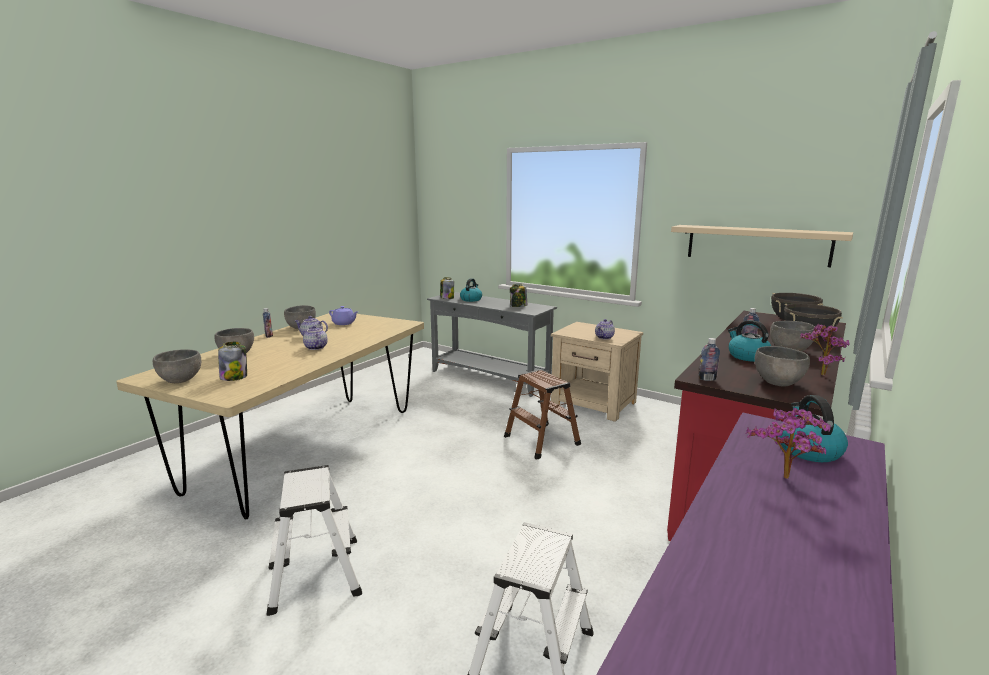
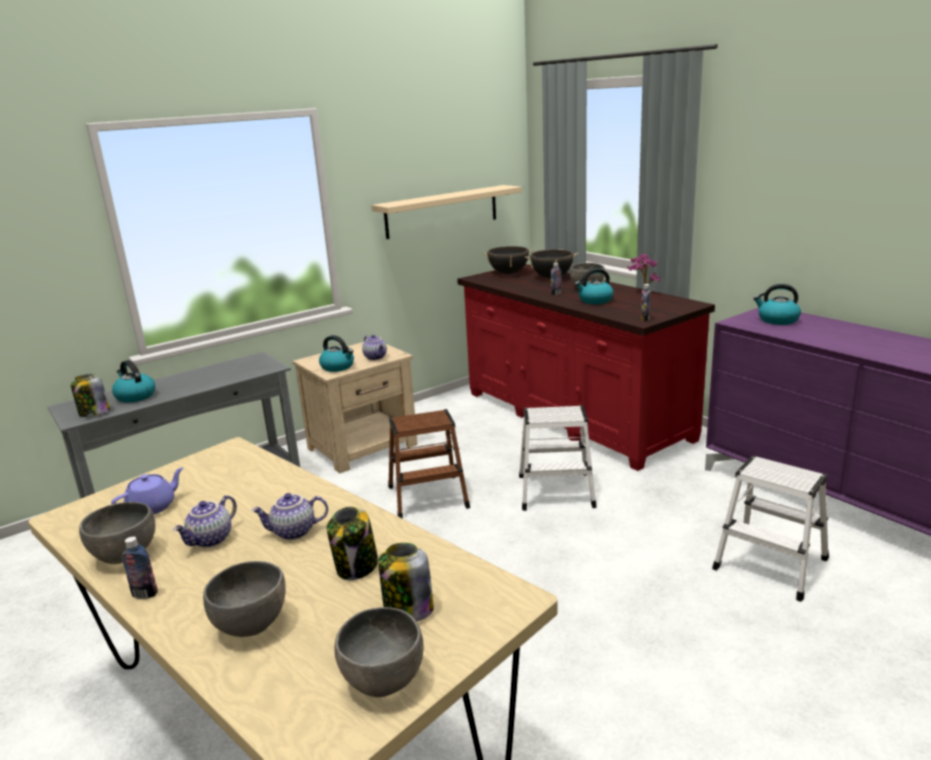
camera: 70 degrees left, 5 degrees up
white step ladder [266,465,362,616] -> white step ladder moved to [519,405,596,511]
jar [510,284,527,307] -> jar moved to [327,507,378,580]
potted plant [745,408,831,478] -> none
grey bowl [755,346,810,387] -> none
none -> kettle [319,335,354,372]

